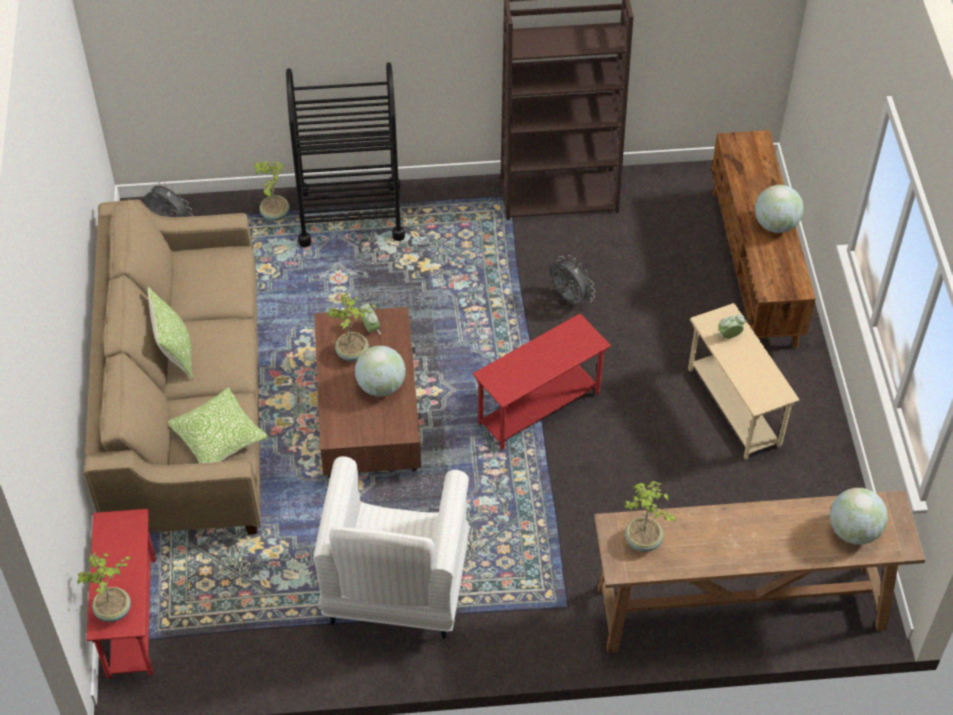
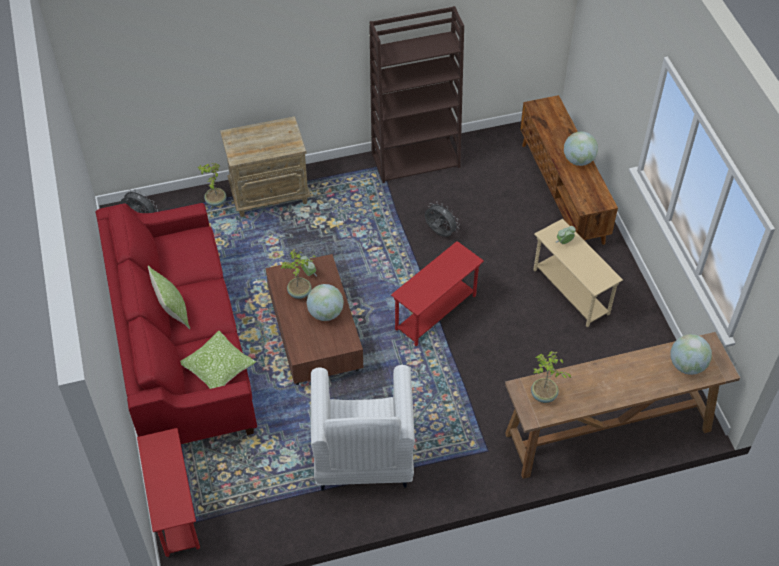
camera: 10 degrees left, 0 degrees up
potted plant [77,552,132,622] -> none
beige sofa [84,199,261,535] -> red sofa [96,203,257,444]
black cart [286,62,405,247] -> beige nightstand [220,116,311,217]

